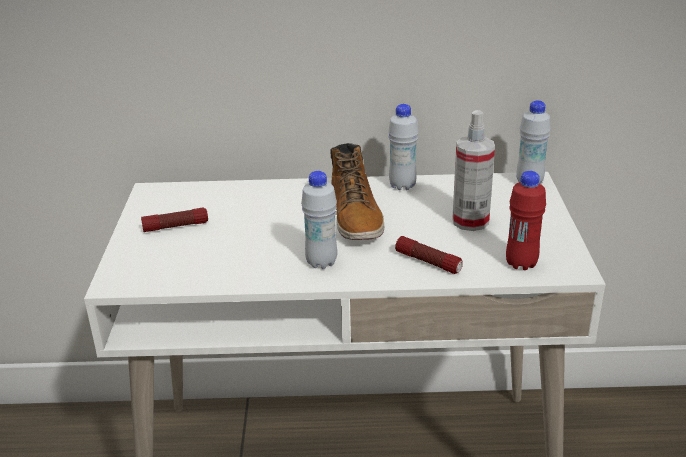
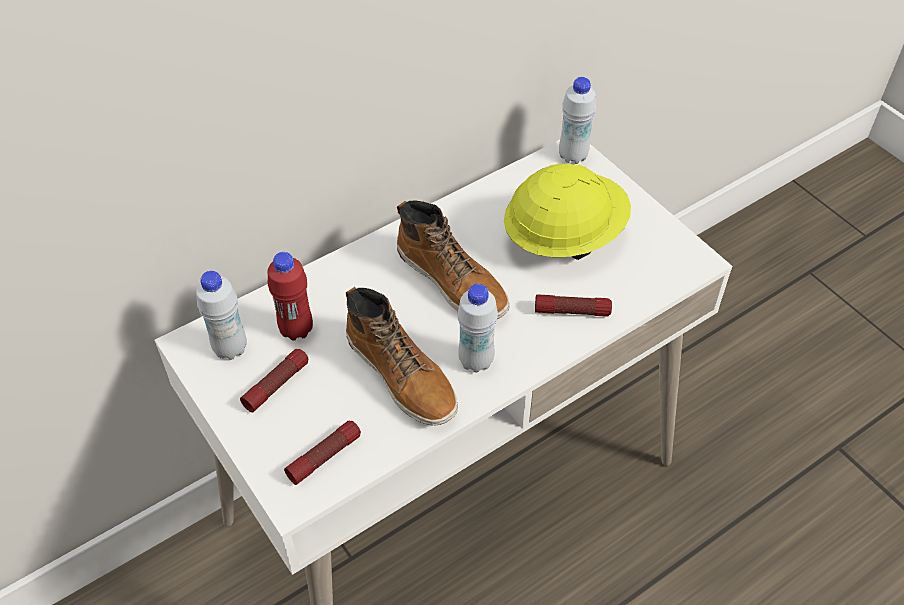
camera: 35 degrees left, 20 degrees up
white bottle [388,104,419,190] -> white bottle moved to [196,271,247,360]
spray bottle [452,110,495,231] -> yellow hard hat [504,164,631,260]
red bottle [506,171,546,270] -> red bottle moved to [267,252,313,341]
none -> flashlight [284,421,361,485]
none -> boot [346,286,458,426]

